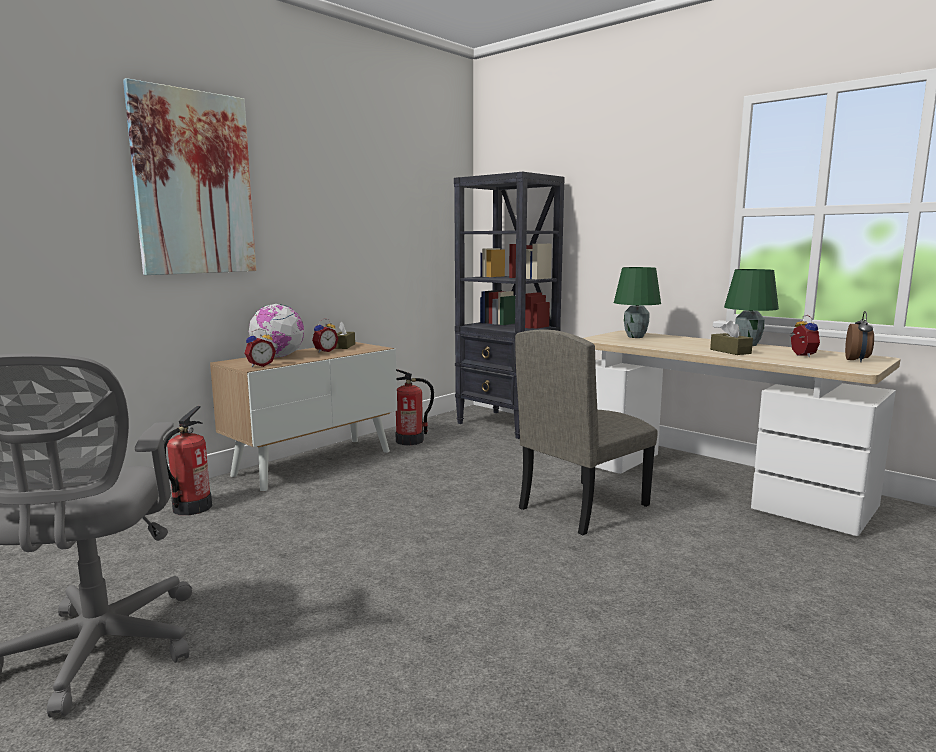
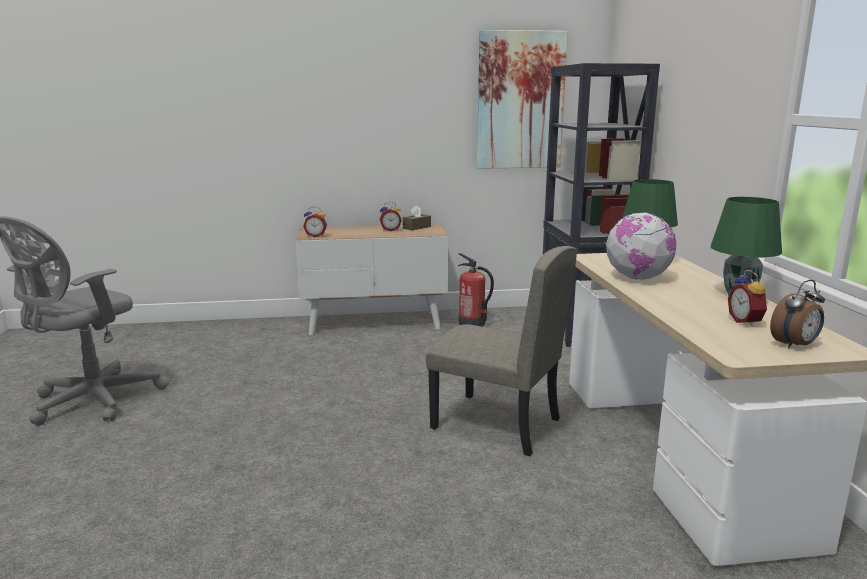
camera: 40 degrees right, 5 degrees up
picture [123,78,256,275] -> picture moved to [477,30,568,169]
fire extinguisher [163,406,212,515] -> none
globe [249,304,304,357] -> globe moved to [606,212,676,280]
beige chair [515,329,658,535] -> beige chair turned 150 degrees counterclockwise [426,246,577,456]
brown tissue box [710,321,753,355] -> none
alarm clock [790,315,820,357] -> alarm clock turned 135 degrees clockwise [728,270,768,327]

